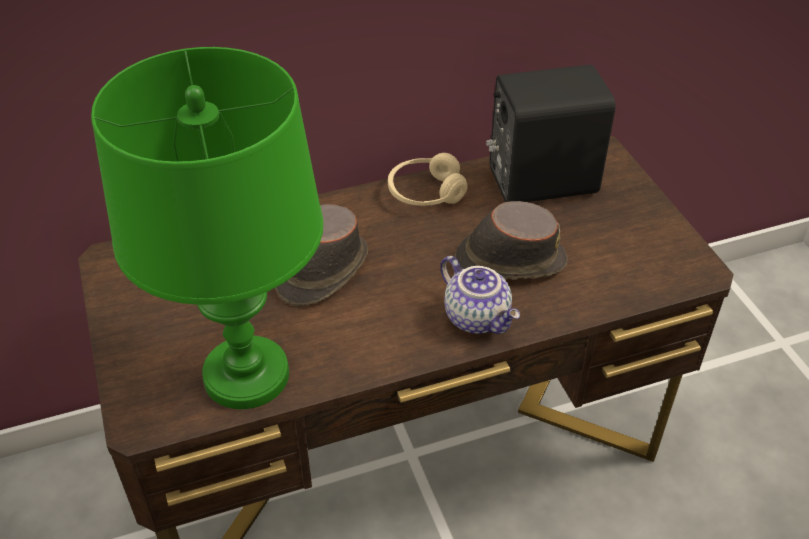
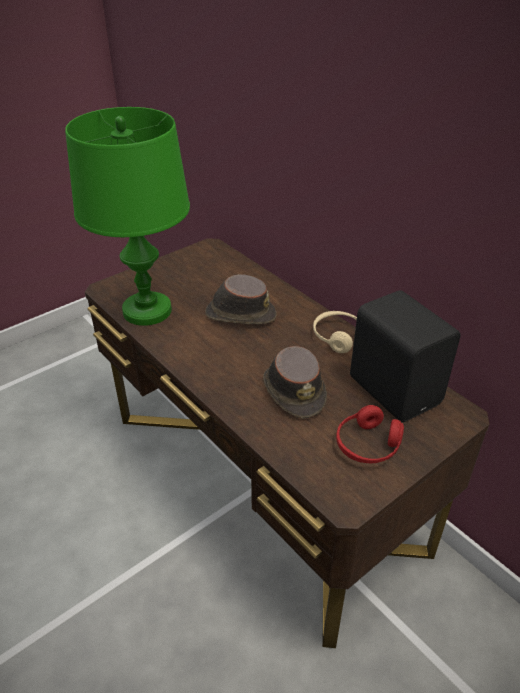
camera: 70 degrees right, 5 degrees down
teapot [440,256,520,334] -> none
none -> red headphones [336,405,404,463]

